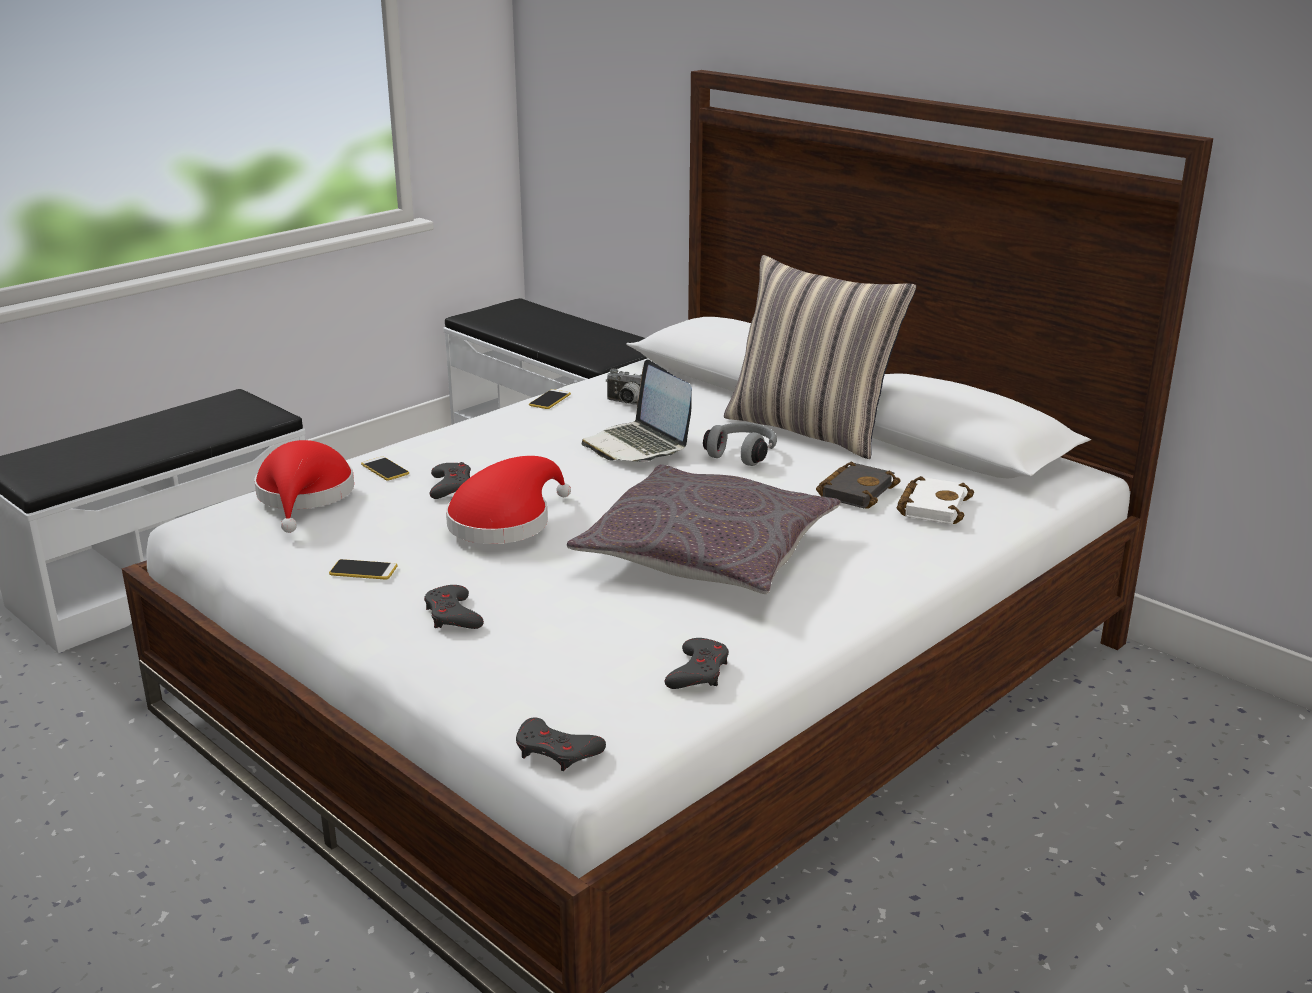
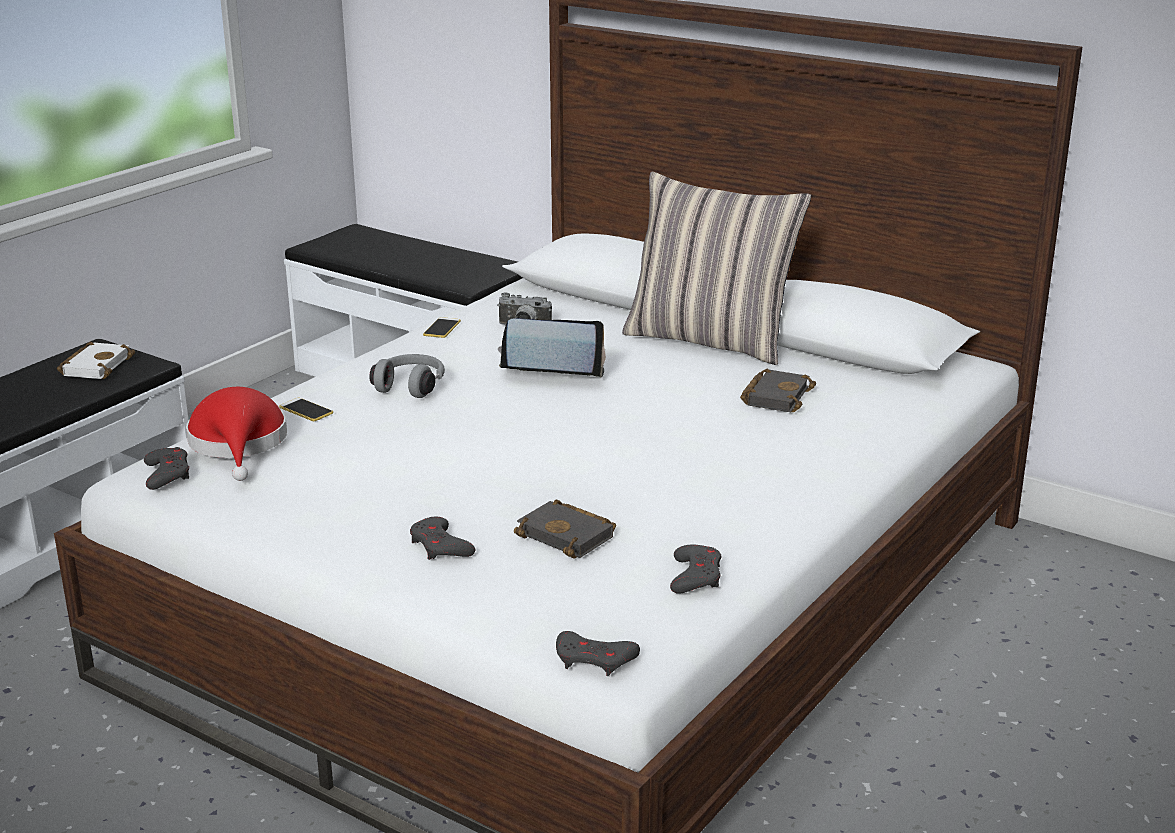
camera: 10 degrees left, 0 degrees up
phone [329,559,398,580] -> none
grey game controller [430,462,471,499] -> grey game controller moved to [144,447,189,490]
red hat [446,456,571,544] -> none
grey pillow [567,464,841,594] -> none
laptop [581,359,692,462] -> laptop turned 135 degrees clockwise [498,318,606,378]
grey headphones [703,422,777,466] -> grey headphones moved to [369,354,445,398]
white book [897,476,974,524] -> white book moved to [57,342,135,379]
none -> black book [514,499,616,558]

